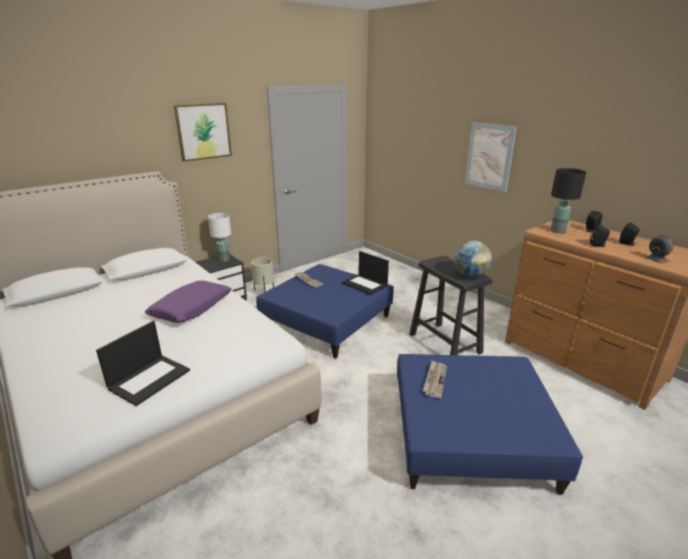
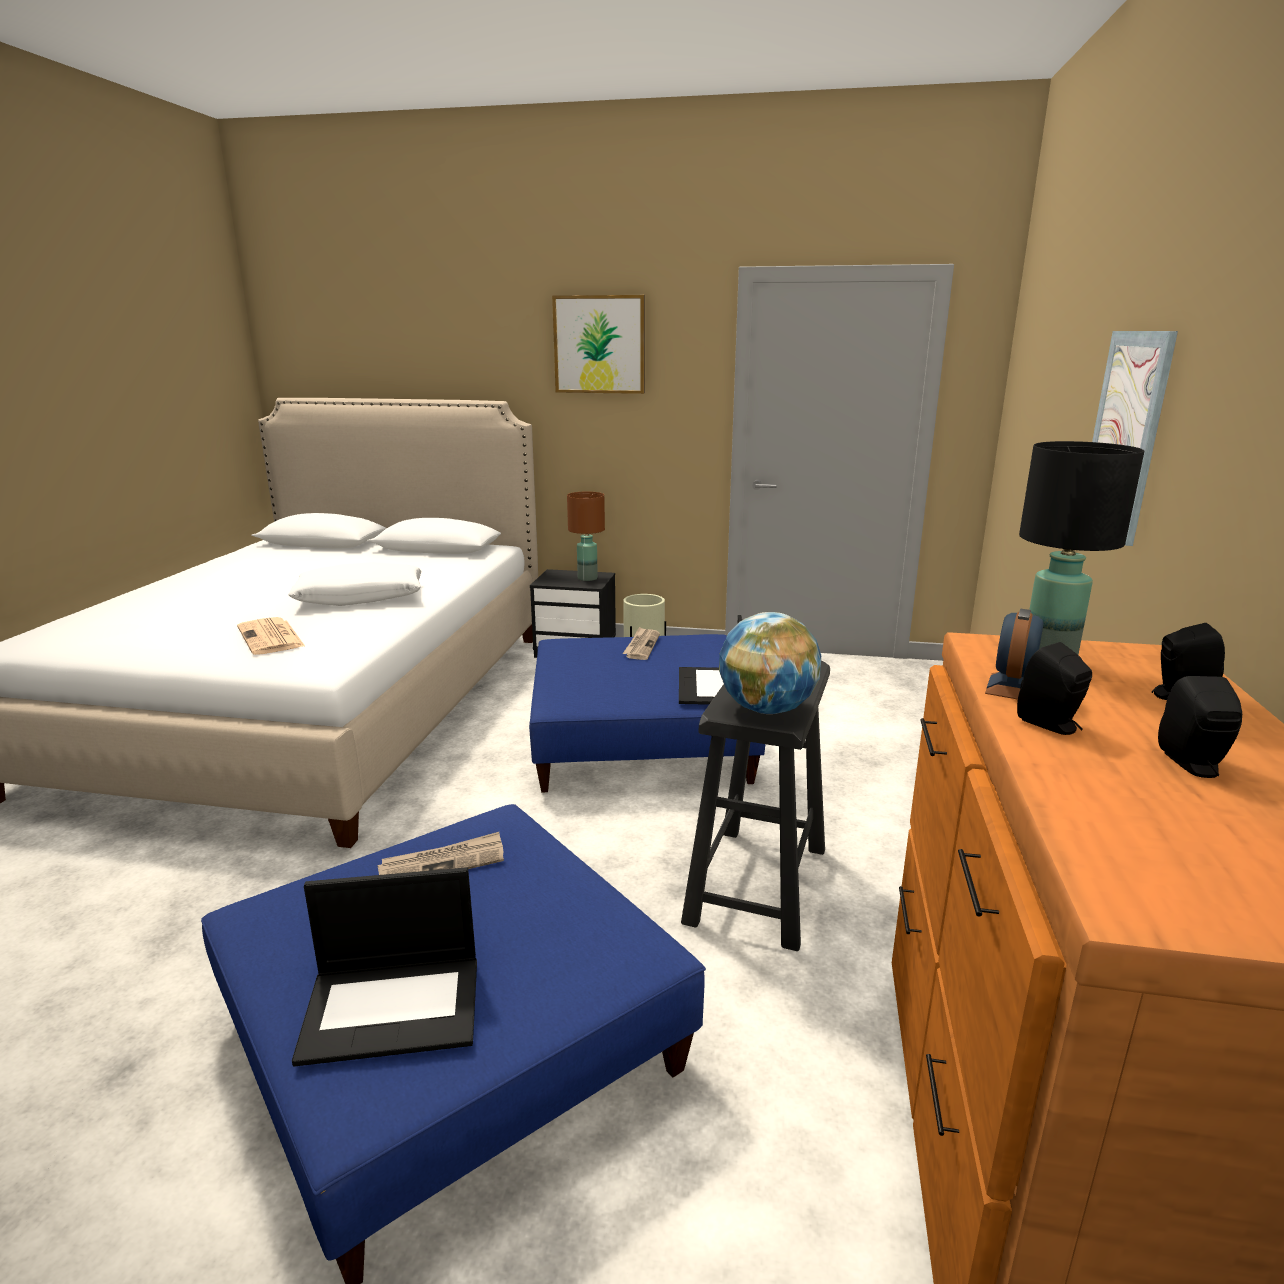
camera: 50 degrees right, 5 degrees down
laptop [96,321,190,406] -> laptop moved to [292,867,477,1067]
purple pillow [145,280,232,323] -> white pillow [288,562,422,606]
white table lamp [208,213,231,262] -> brown table lamp [567,491,605,581]
alarm clock [644,235,674,264] -> alarm clock moved to [985,609,1044,700]
none -> newspaper [237,617,305,655]

